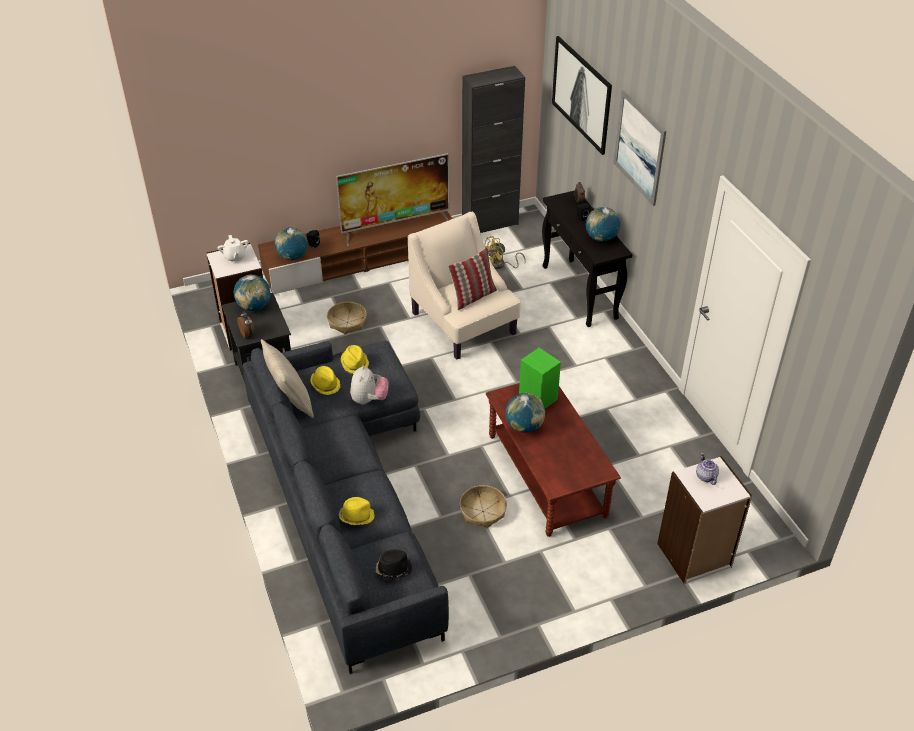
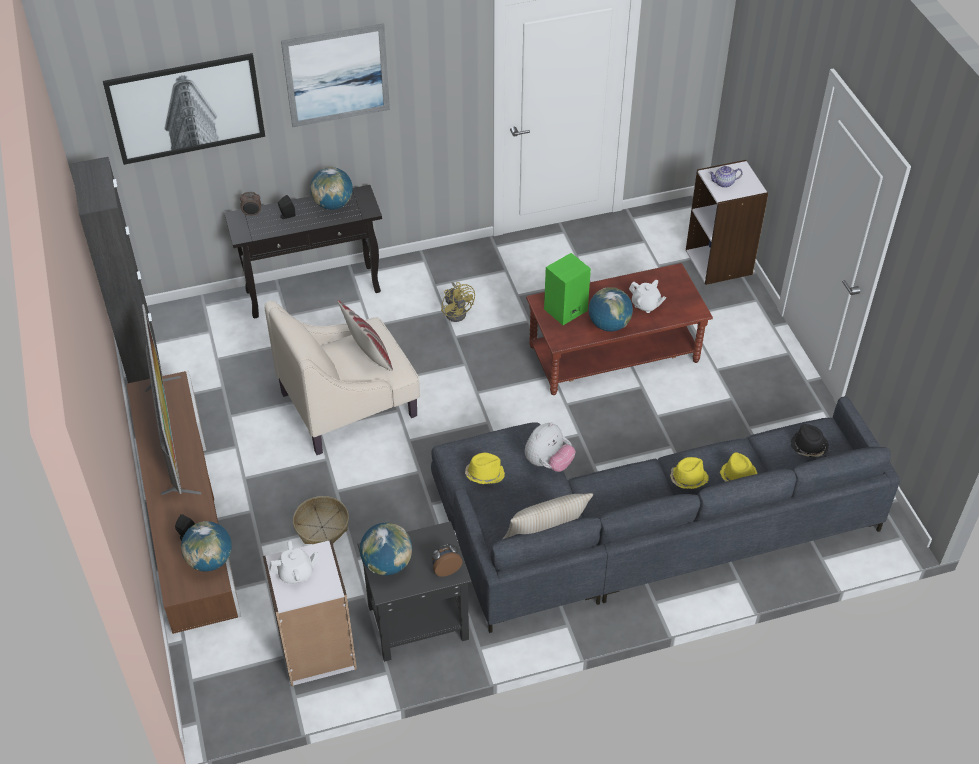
camera: 85 degrees left, 5 degrees up
yellow hat [310,366,340,395] -> yellow hat moved to [670,457,709,489]
plush toy [350,365,389,405] -> plush toy turned 120 degrees clockwise [525,422,576,472]
basket [460,485,507,528] -> none
yellow fan [484,236,526,269] -> yellow fan moved to [441,282,475,322]
none -> white teapot [629,280,666,313]

